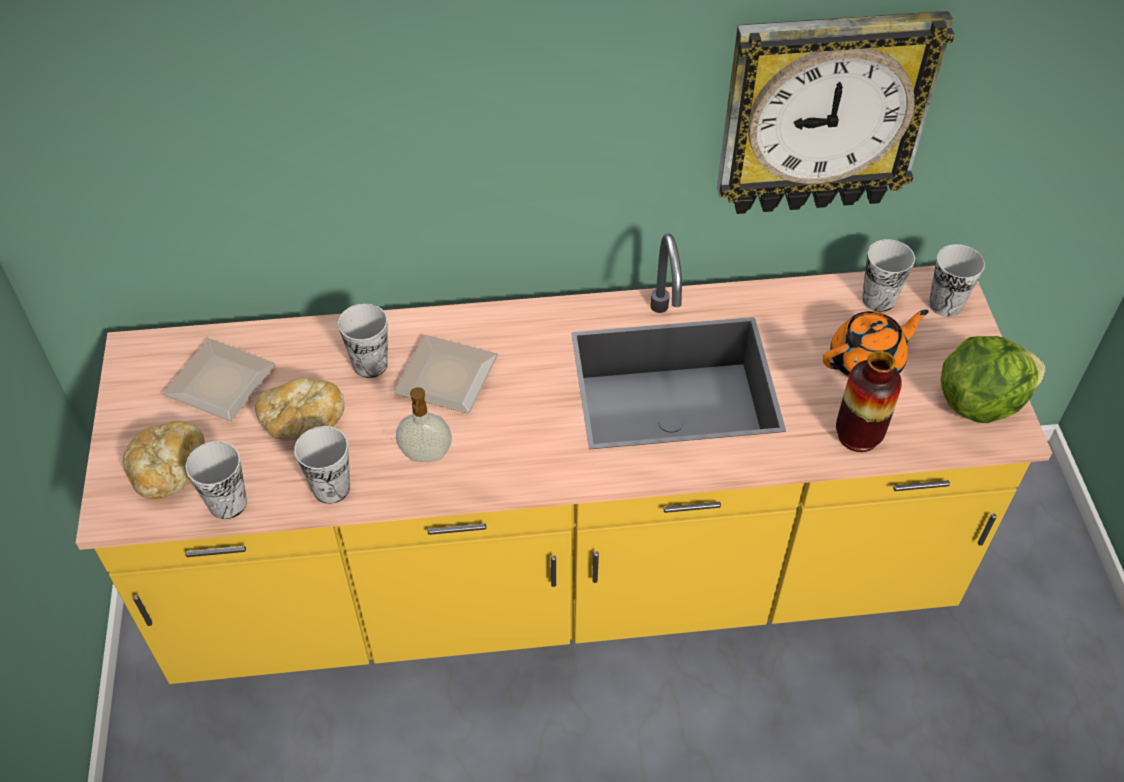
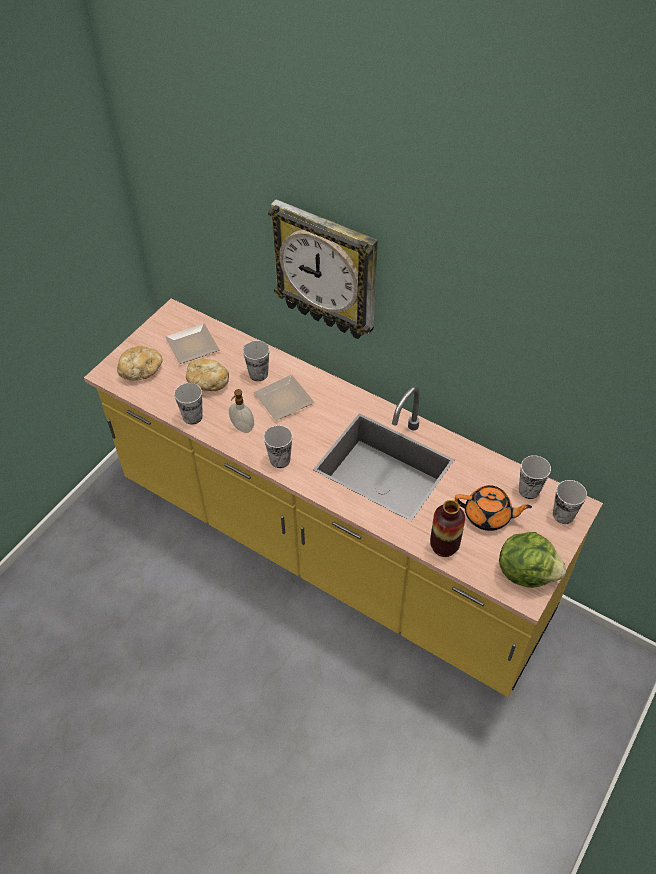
camera: 40 degrees right, 0 degrees up
cup [185,441,247,519] -> cup moved to [264,425,293,468]
wall clock [717,11,955,214] -> wall clock moved to [268,199,378,339]

